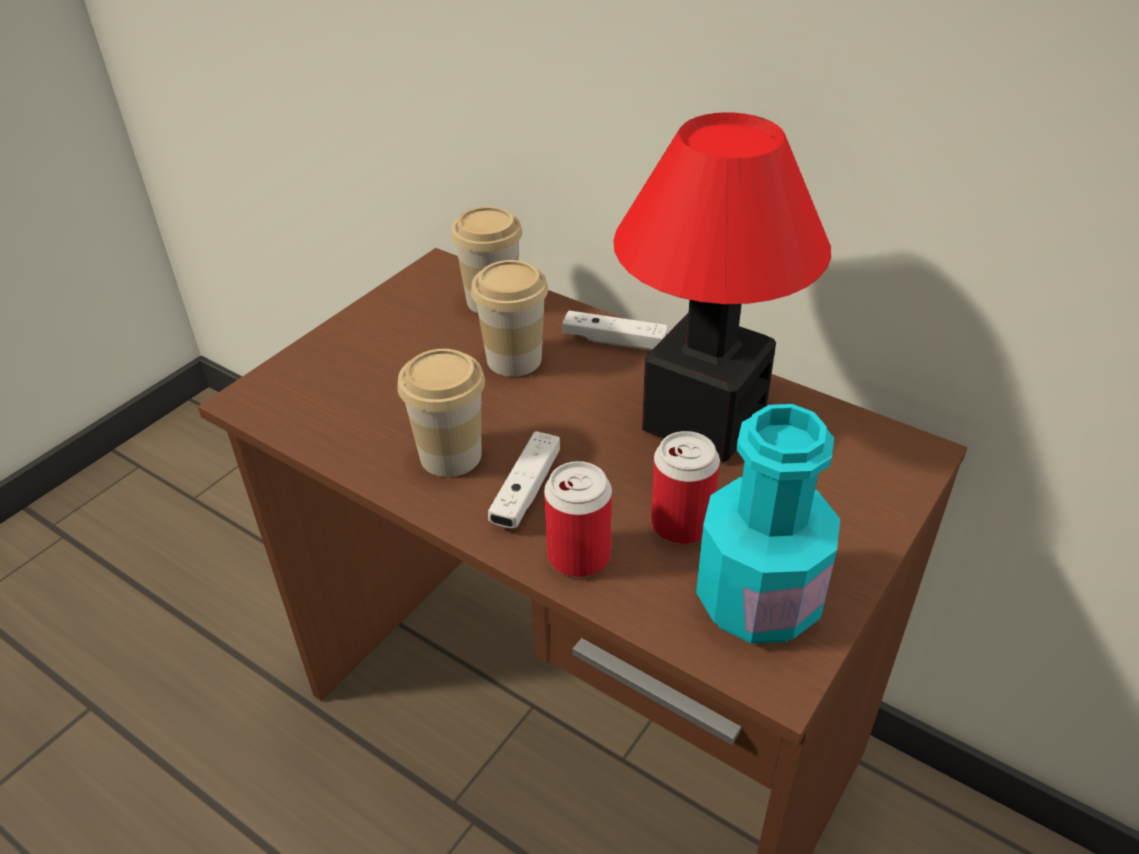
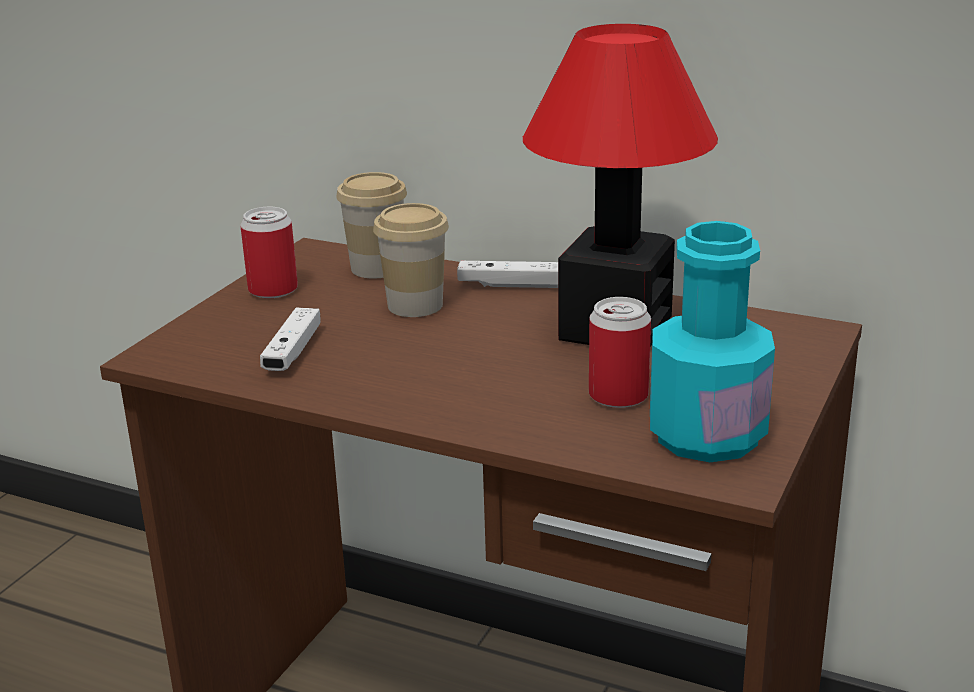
camera: 10 degrees left, 15 degrees down
cup [397,349,485,477] -> none
white game controller [488,431,560,529] -> white game controller moved to [260,308,321,371]
can [544,461,612,577] -> can moved to [240,207,298,298]

